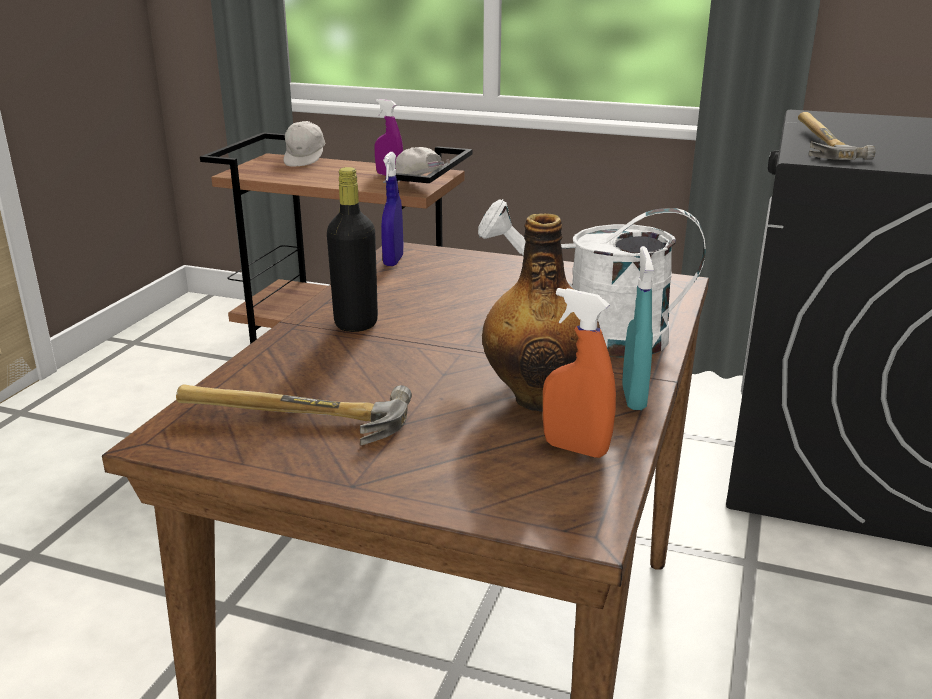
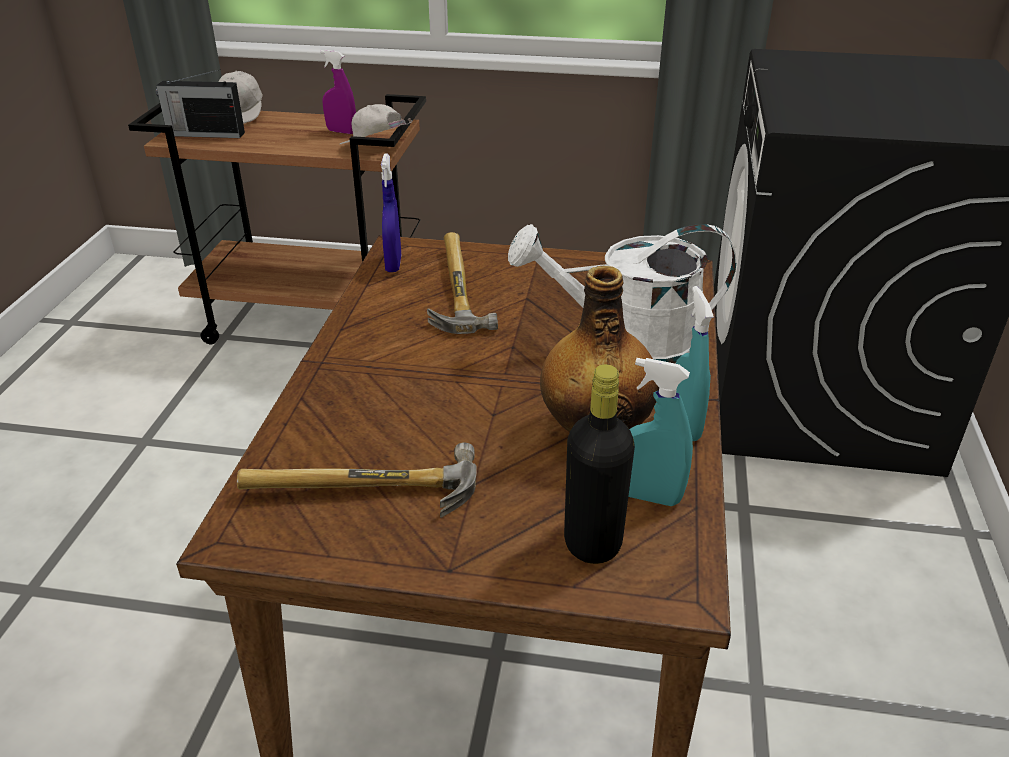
camera: 10 degrees left, 10 degrees up
black bottle [327,167,378,332] -> black bottle moved to [564,364,635,564]
orange spray bottle [543,288,616,458] -> turquoise spray bottle [628,358,693,506]
hammer [798,112,875,160] -> hammer moved to [427,232,498,334]
none -> radio [156,69,245,138]

